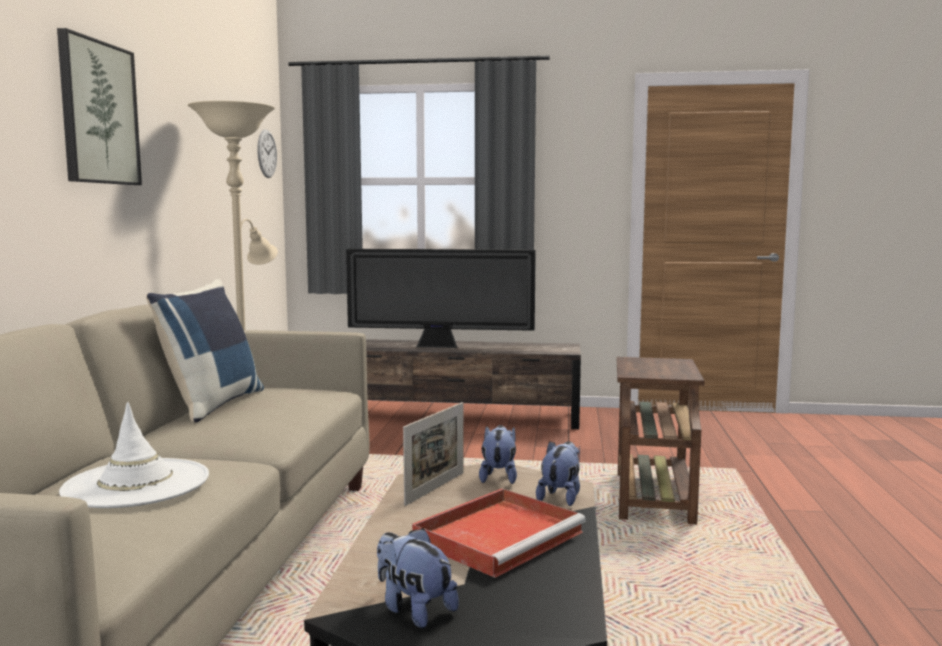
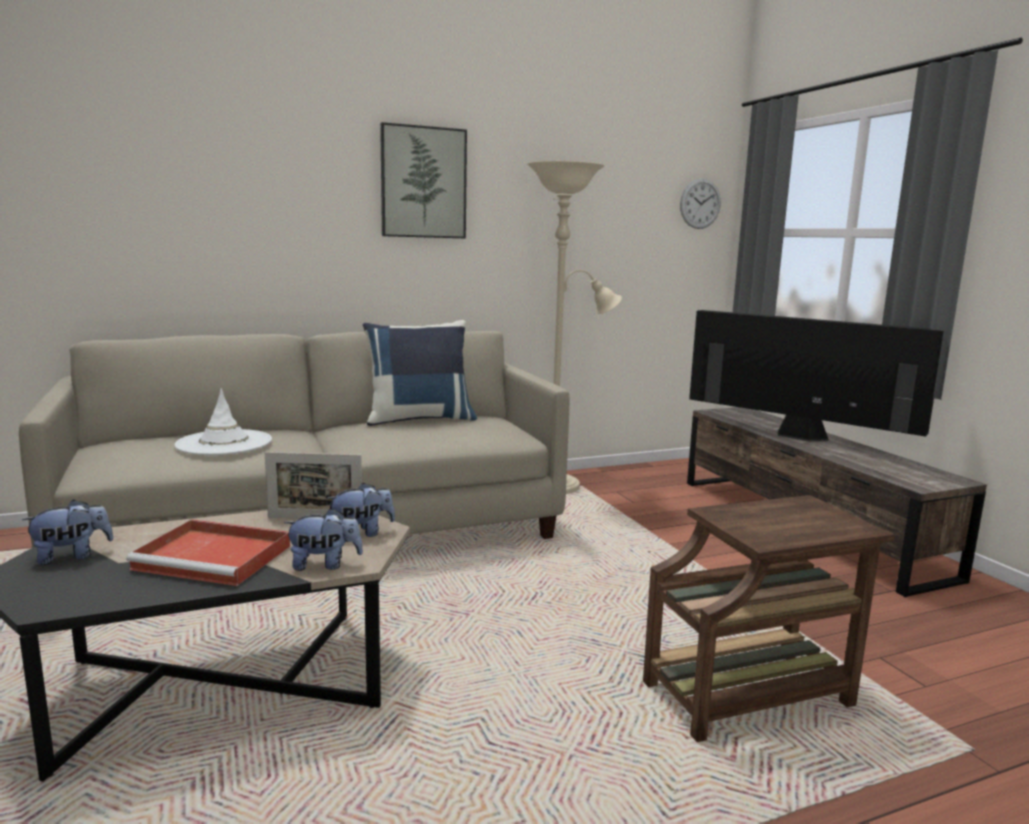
camera: 60 degrees right, 5 degrees up
television [346,249,536,348] -> television turned 150 degrees clockwise [689,310,944,441]
plush toy [377,528,459,628] -> plush toy turned 45 degrees clockwise [22,499,114,565]

